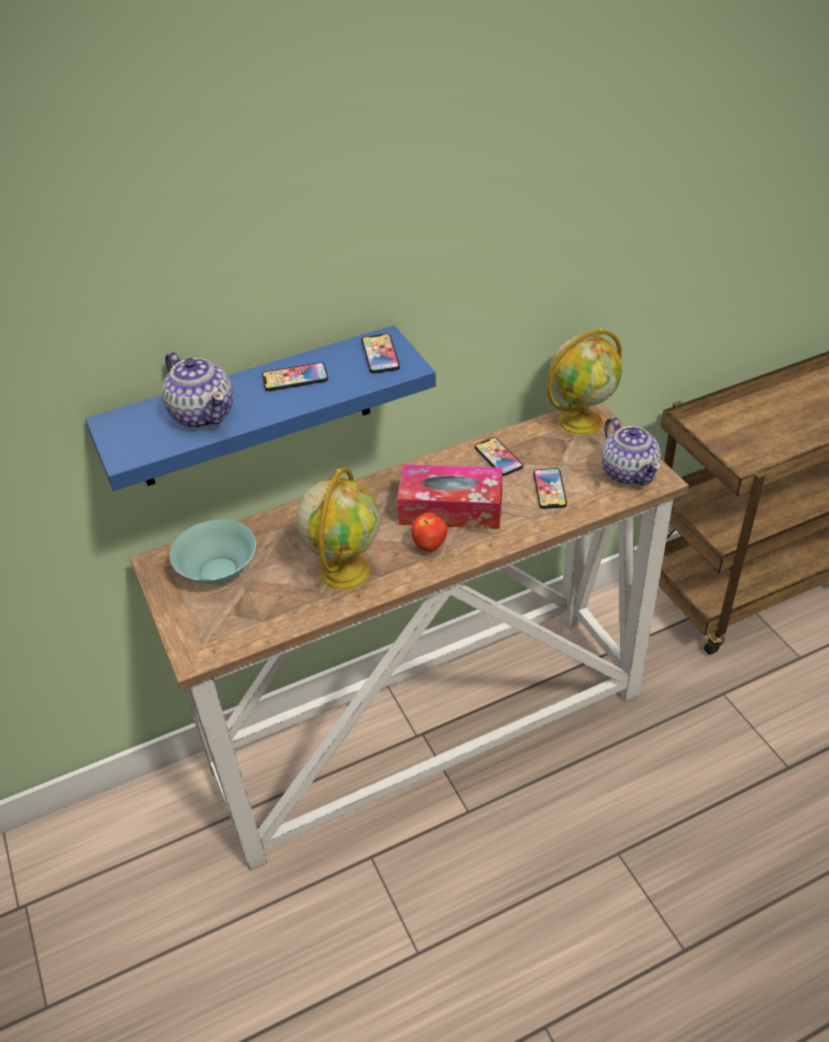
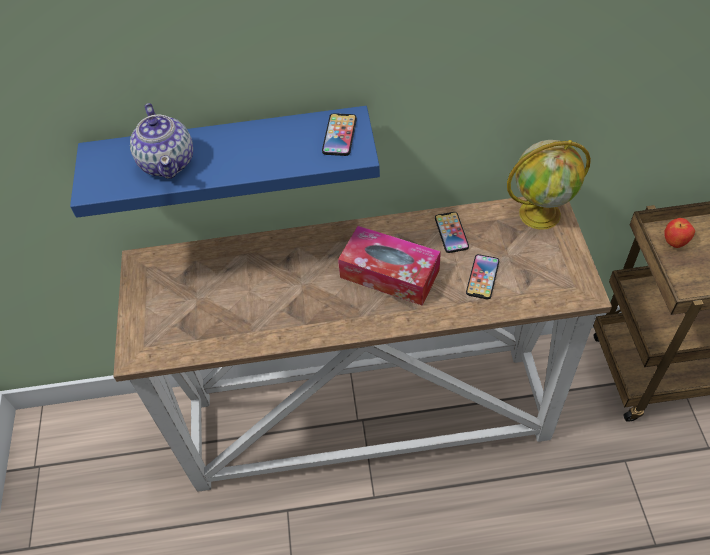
camera: 20 degrees right, 10 degrees up
turquoise bowl [169,519,256,585] -> none
phone [262,362,328,391] -> none
globe [296,468,380,590] -> none
apple [411,513,447,552] -> apple moved to [665,218,695,248]
teapot [602,417,661,485] -> none

